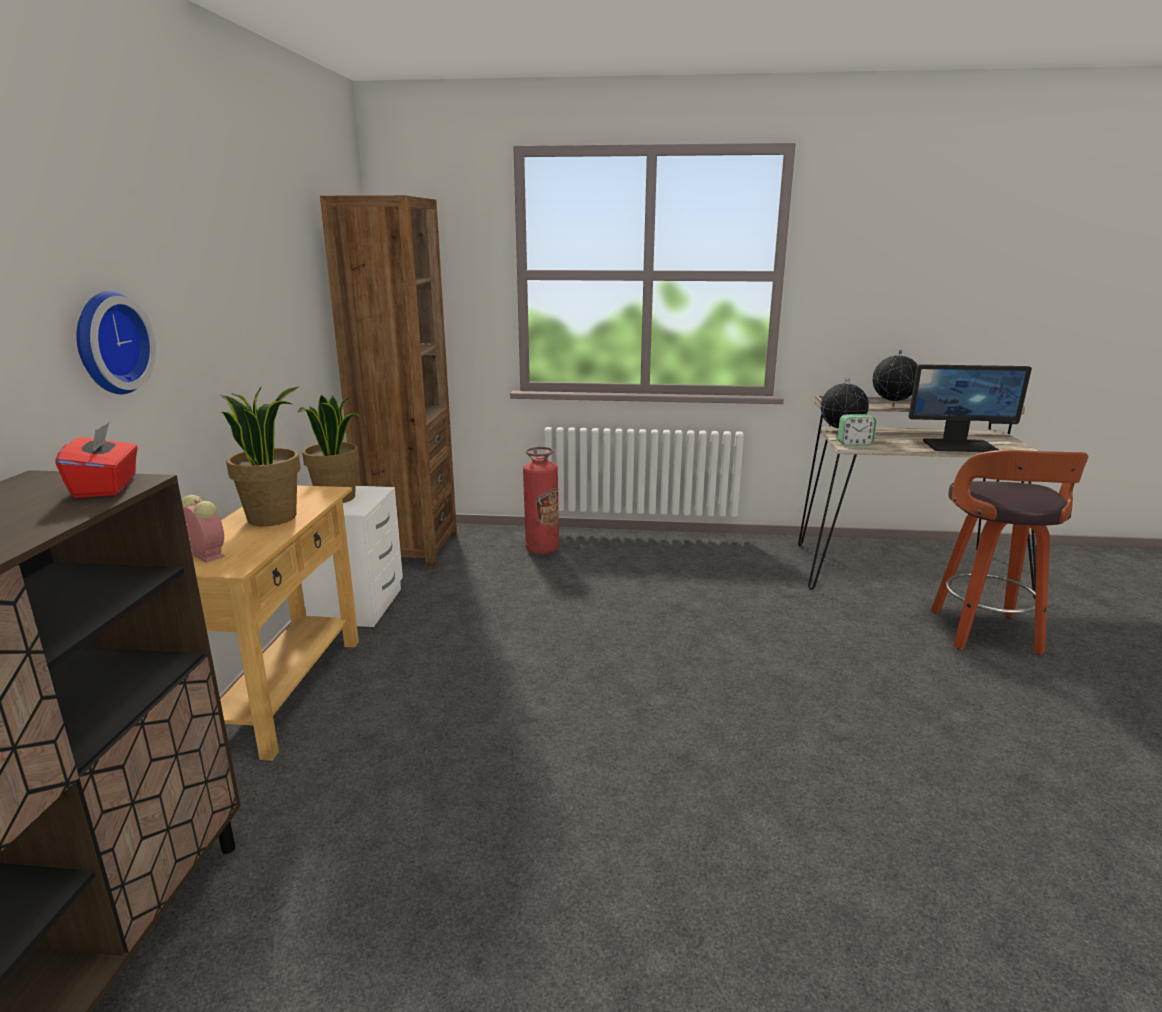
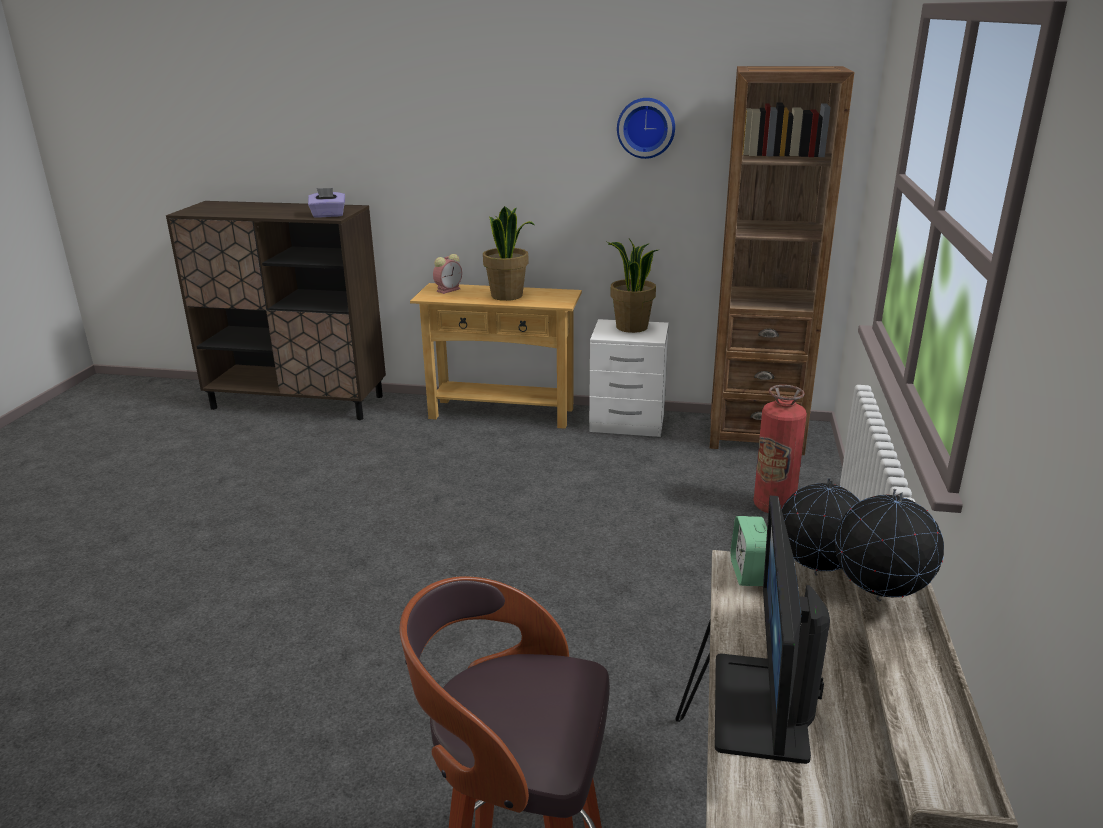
camera: 95 degrees right, 5 degrees up
red tissue box [55,422,138,498] -> purple tissue box [308,188,345,218]
wall clock [76,291,156,394] -> wall clock moved to [617,98,675,159]

